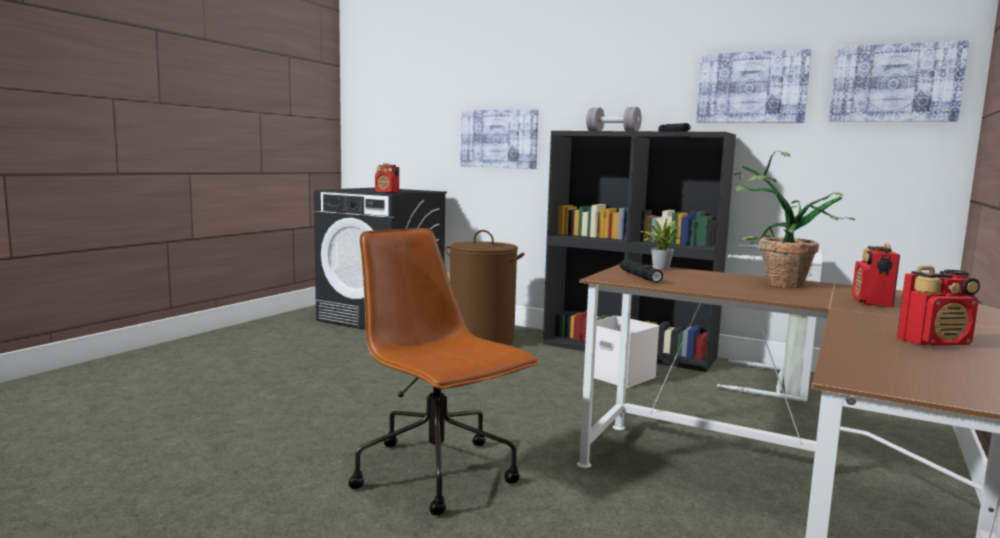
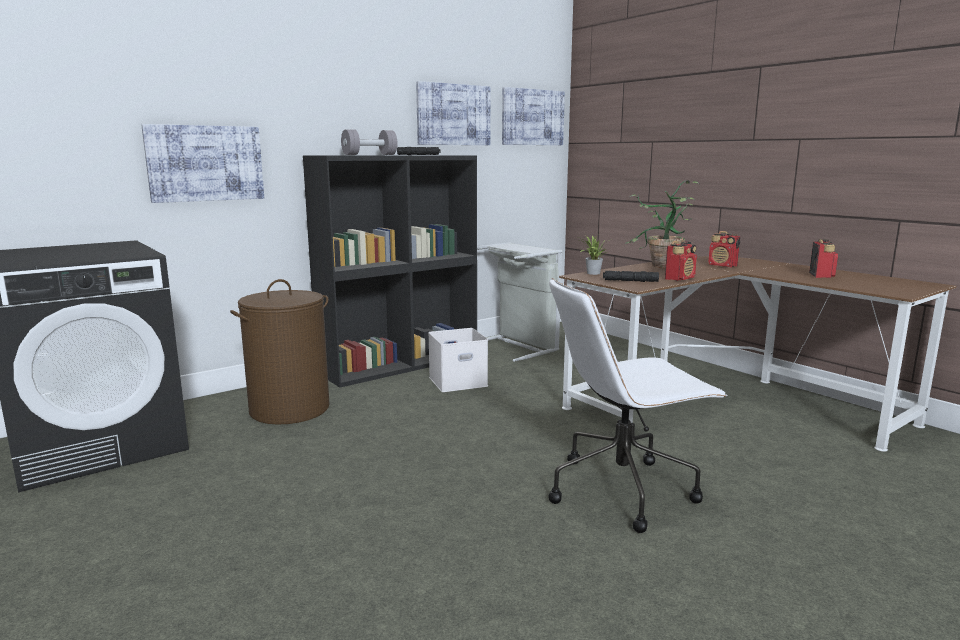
camera: 65 degrees left, 5 degrees up
brown office chair [348,228,540,515] -> white office chair [549,278,728,533]
radio [375,163,399,193] -> radio moved to [665,241,697,281]

